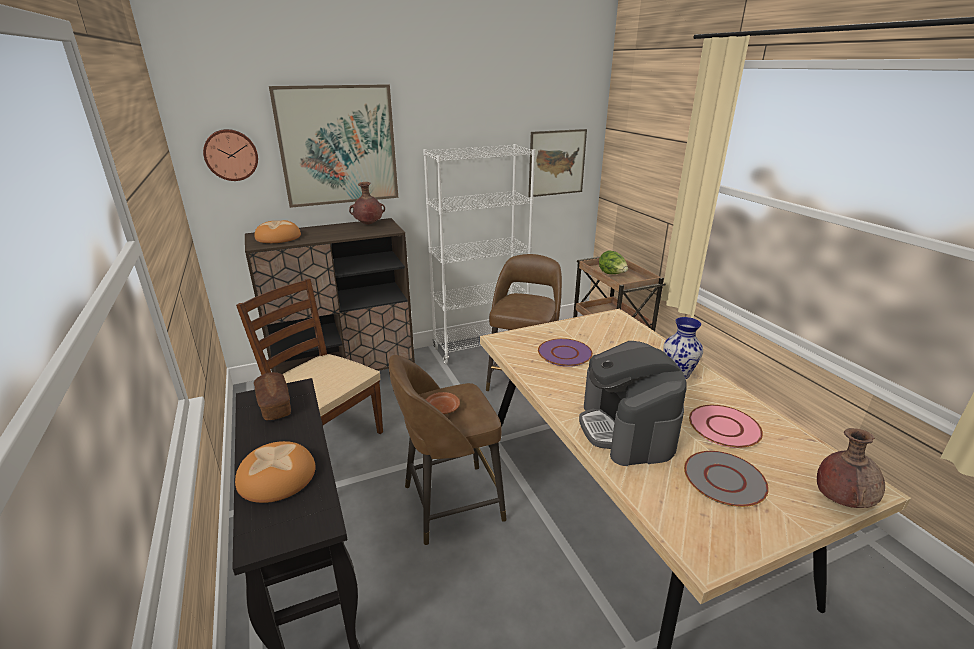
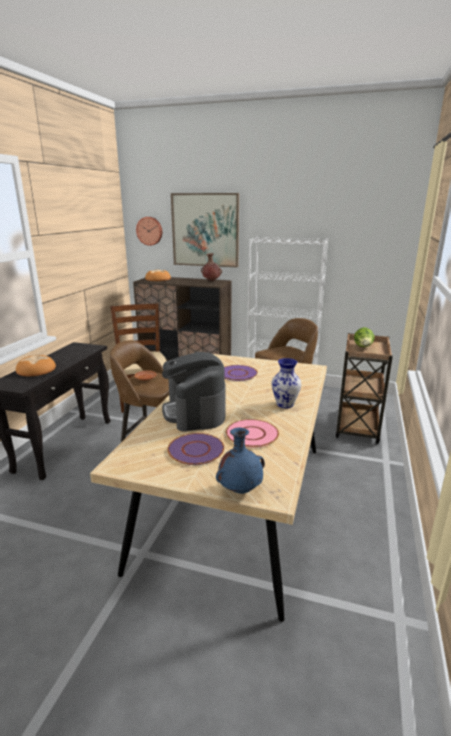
camera: 40 degrees right, 5 degrees down
bread [254,372,291,420] -> none
picture [528,129,587,197] -> none
coffee machine [579,341,687,466] -> coffee machine turned 45 degrees counterclockwise [162,352,226,432]
grey plate [684,451,769,507] -> purple plate [168,433,224,465]
brown vase [817,428,885,508] -> blue vase [216,428,265,494]

